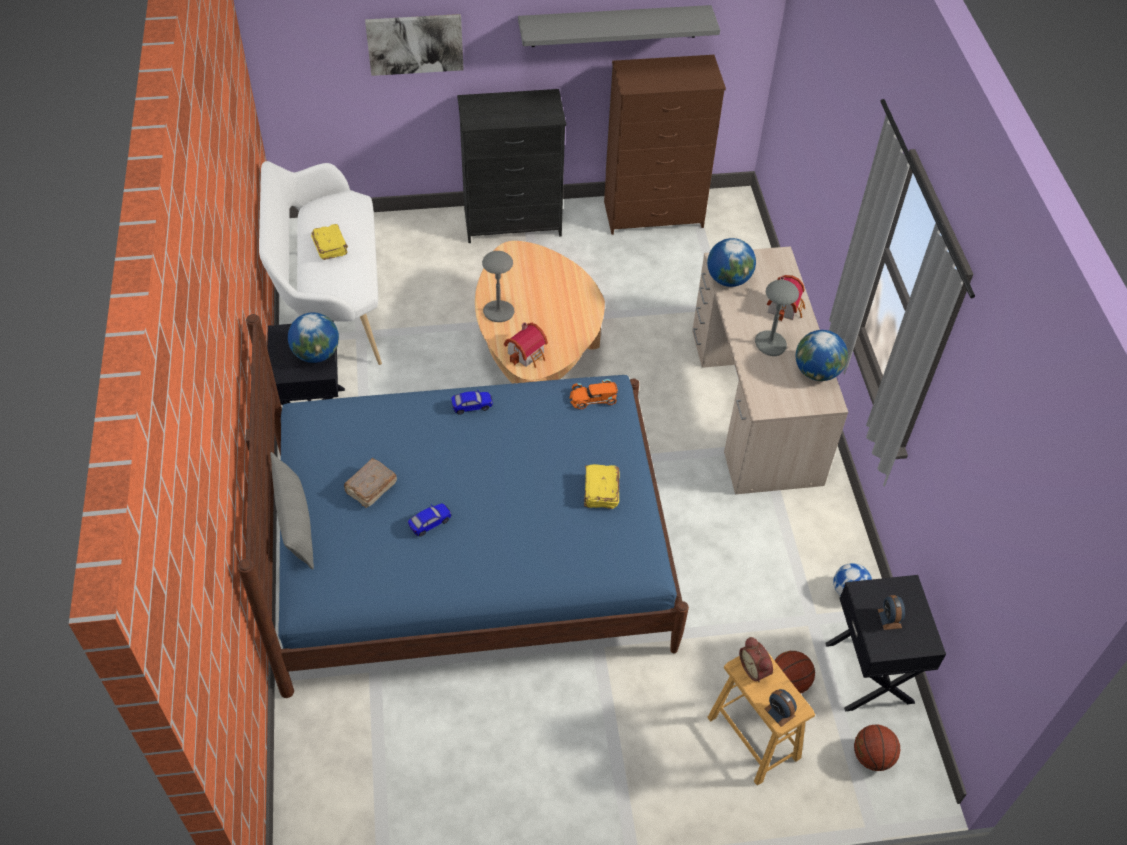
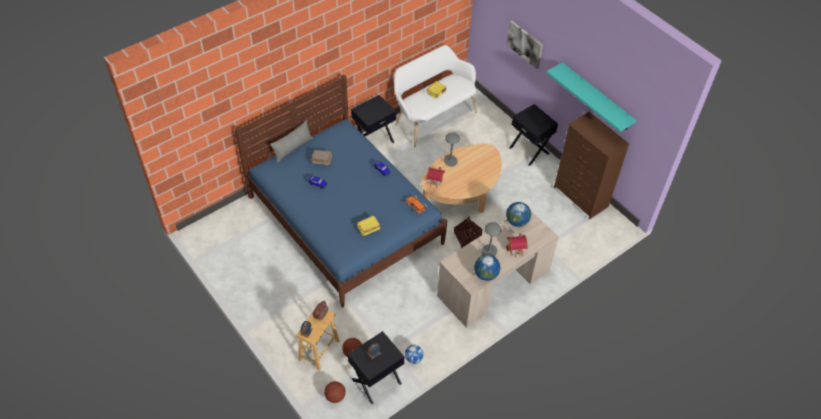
camera: 60 degrees right, 0 degrees up
globe [288,312,339,363] -> none
black dresser [457,89,566,243] -> black nightstand [509,104,558,166]
grey shelf [518,5,720,47] -> turquoise shelf [546,62,636,132]
none -> basket [454,216,483,248]

